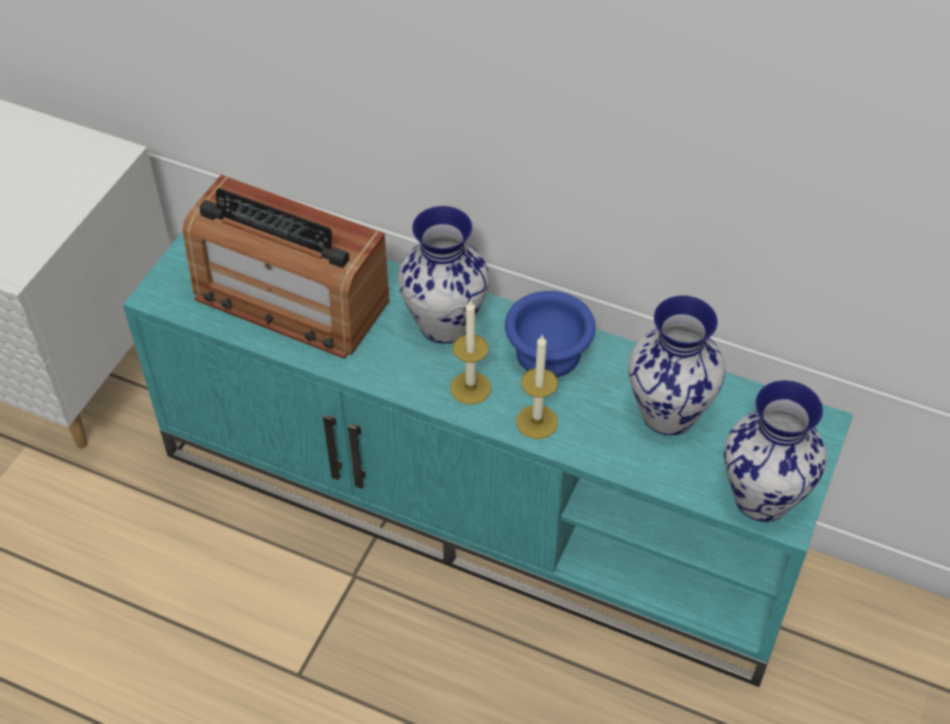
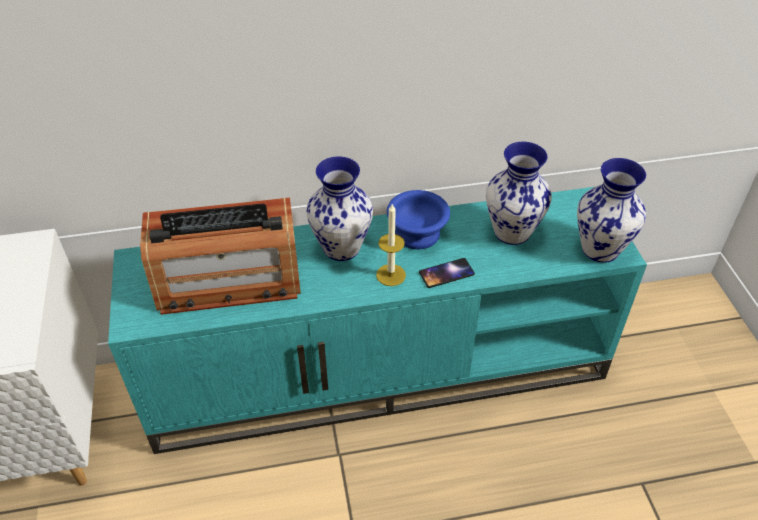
camera: 35 degrees left, 5 degrees down
candle [516,334,558,439] -> phone [419,258,475,288]

